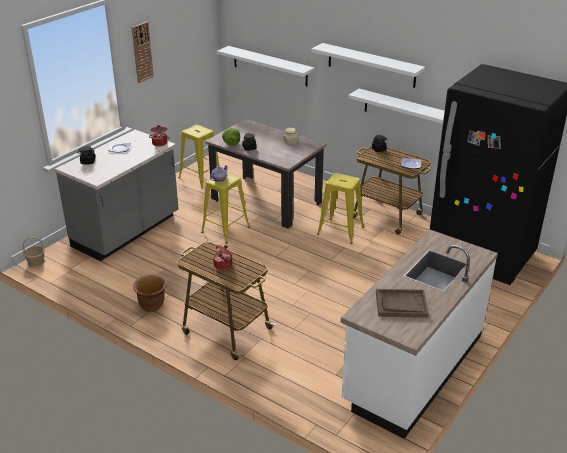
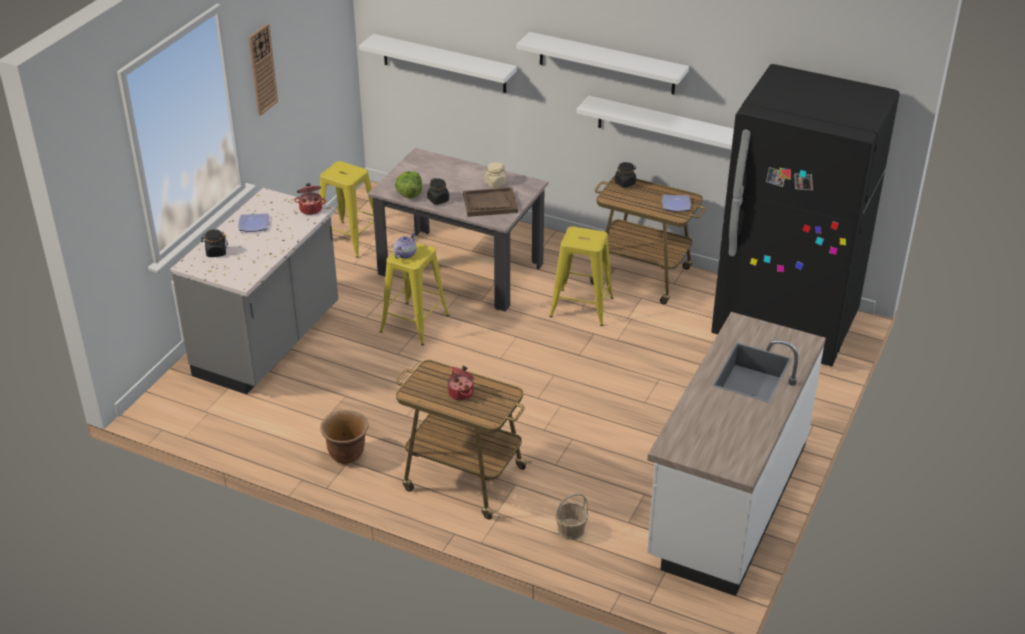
camera: 10 degrees left, 5 degrees up
basket [23,237,45,267] -> basket moved to [555,493,589,540]
brown tray [376,289,429,318] -> brown tray moved to [463,187,518,217]

